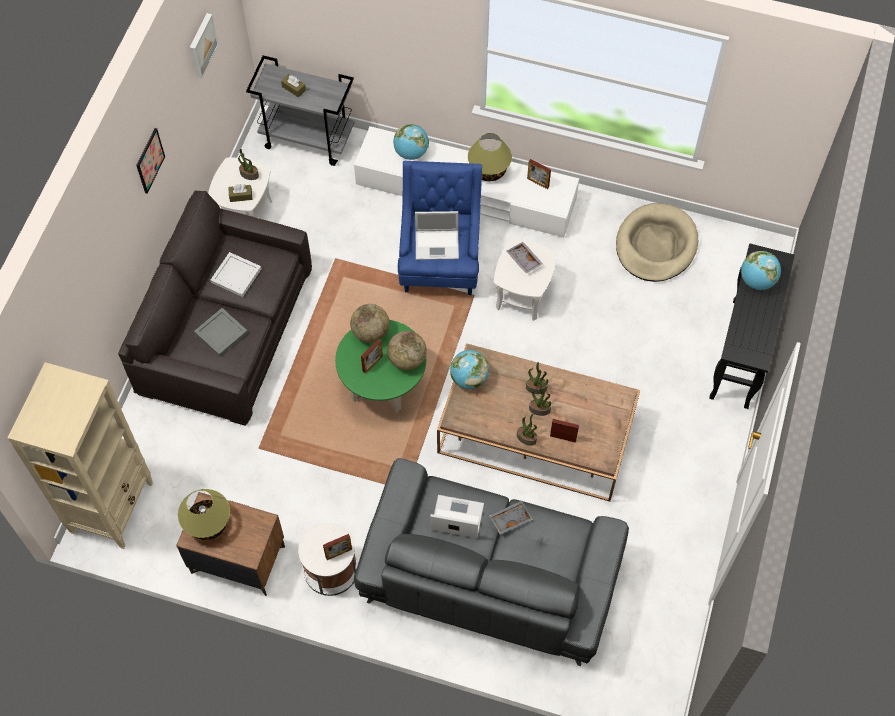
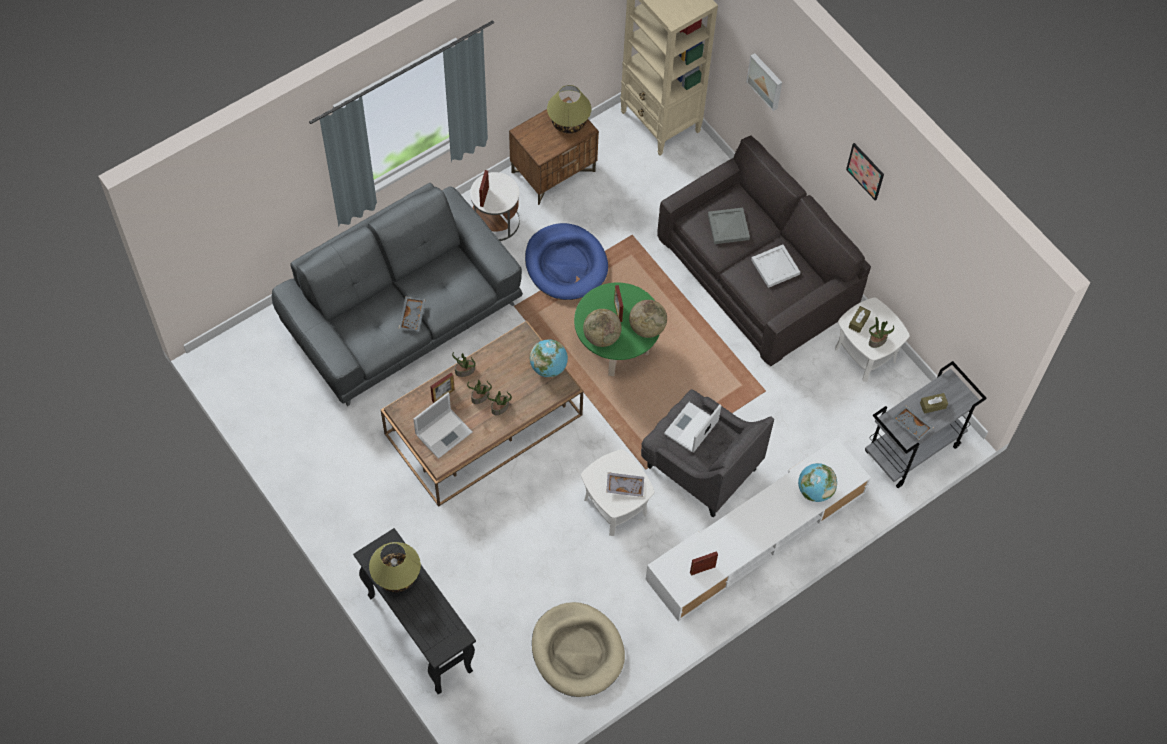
camera: 125 degrees right, 0 degrees up
picture [190,13,219,79] -> picture moved to [746,53,782,111]
blue armchair [398,161,482,295] -> grey armchair [641,389,774,518]
laptop [430,495,484,538] -> laptop moved to [413,393,472,459]
table lamp [468,133,512,182] -> table lamp moved to [369,542,421,592]
globe [741,251,781,290] -> none
none -> blue dog bed [525,223,608,300]
none -> grey tray [892,406,934,441]

